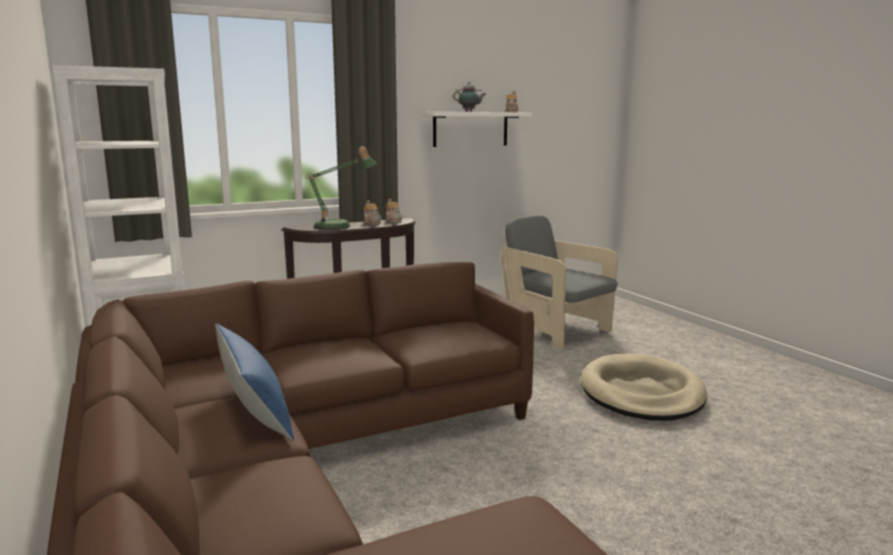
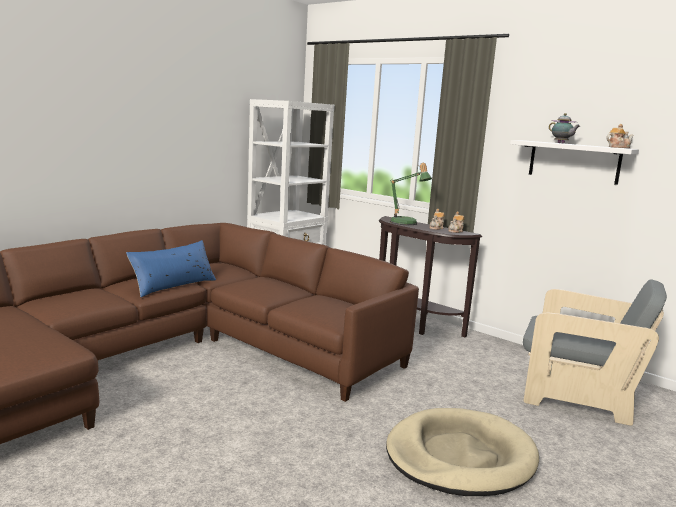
camera: 65 degrees right, 0 degrees up
grey armchair [501,216,618,349] -> grey armchair turned 90 degrees clockwise [523,279,667,426]

